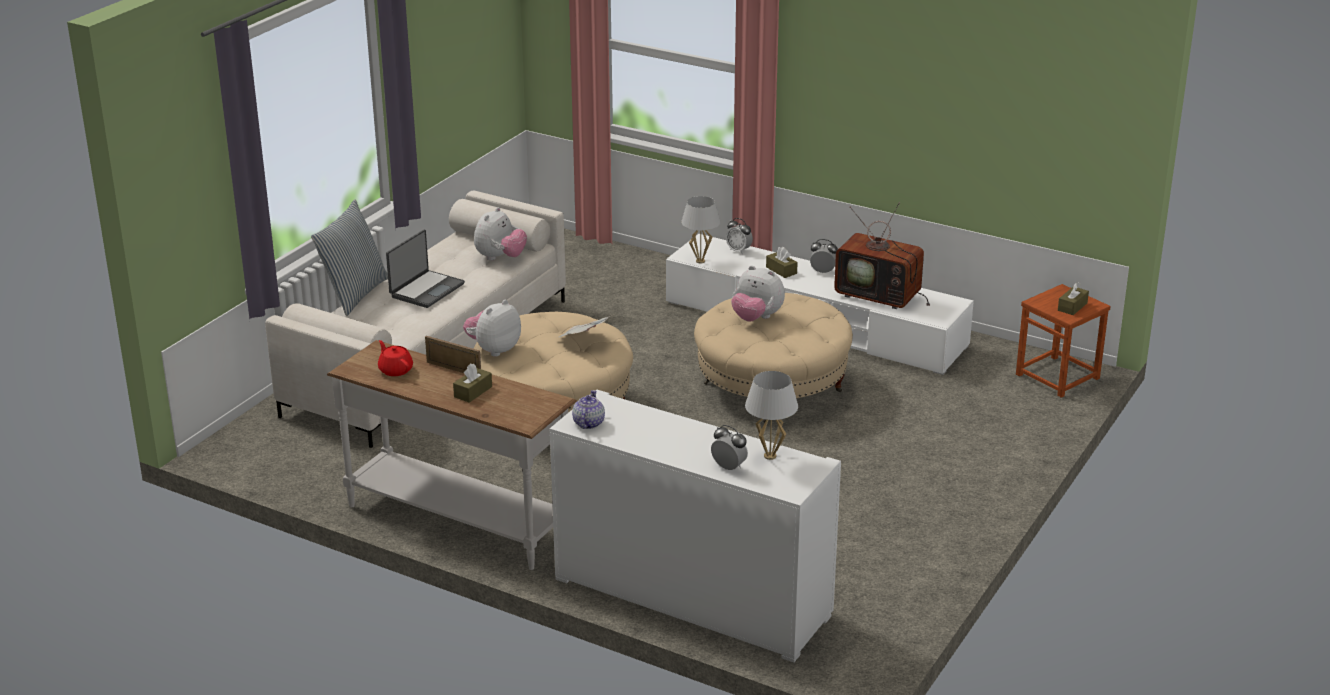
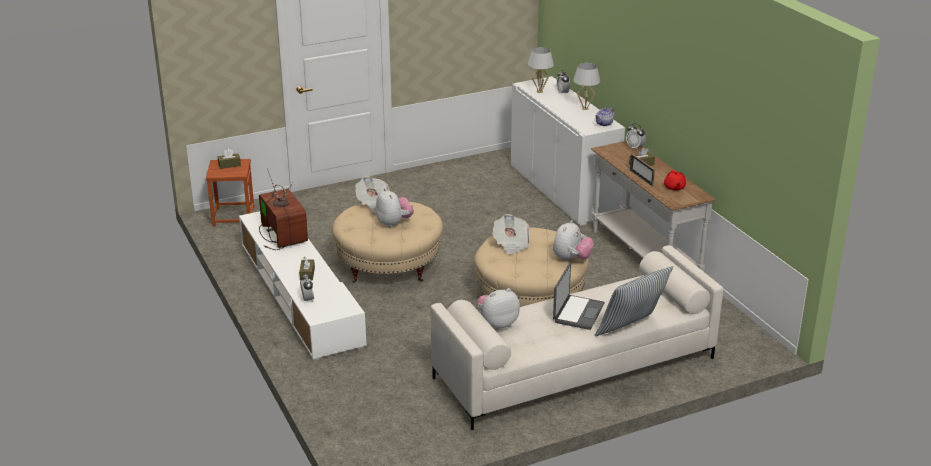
camera: 145 degrees left, 0 degrees up
laptop [386,230,465,308] -> laptop turned 135 degrees clockwise [553,263,605,330]
plush toy [463,300,521,357] -> plush toy turned 45 degrees counterclockwise [553,220,594,262]
white table lamp [681,196,721,263] -> white table lamp moved to [573,63,600,110]
alarm clock [810,239,838,274] -> alarm clock moved to [626,123,646,151]
none -> newspaper [355,176,390,213]

